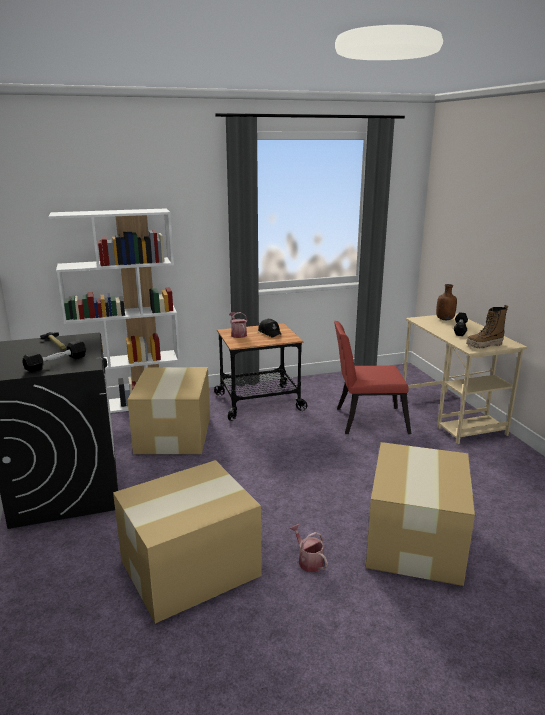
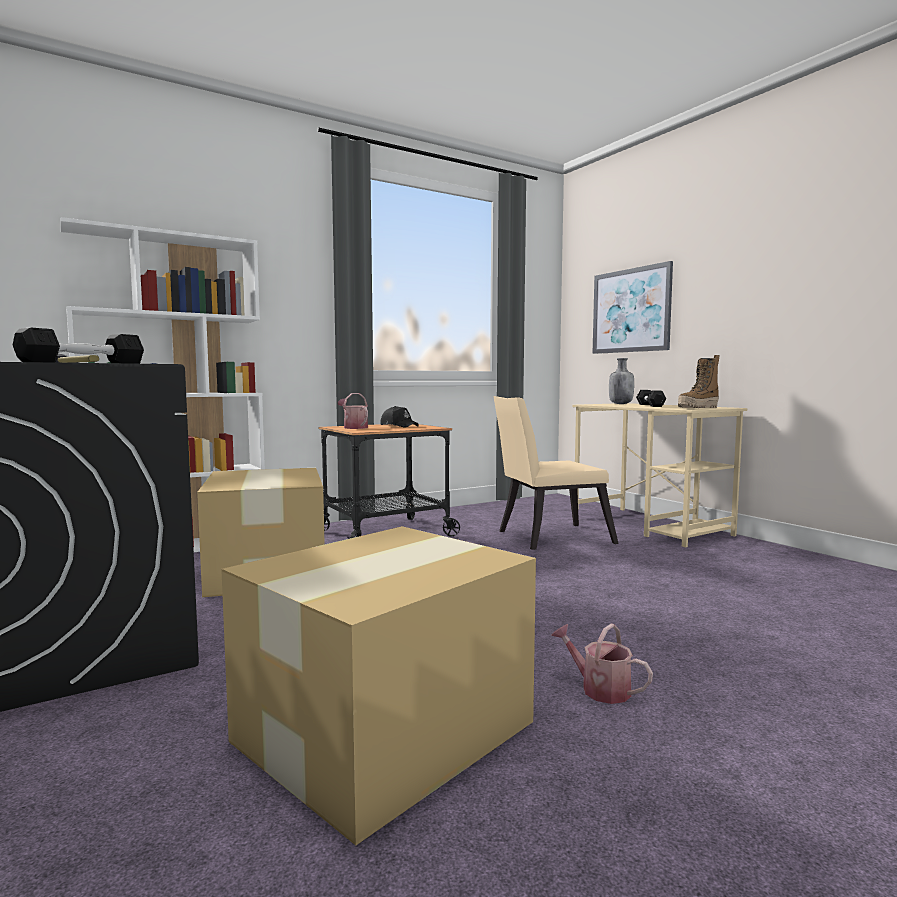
camera: 15 degrees left, 15 degrees down
red chair [334,321,411,434] -> beige chair [493,396,619,550]
cardboard box [366,442,475,586] -> none
brown bottle [436,284,457,320] -> grey bottle [609,358,634,404]
none -> picture [592,261,673,354]

